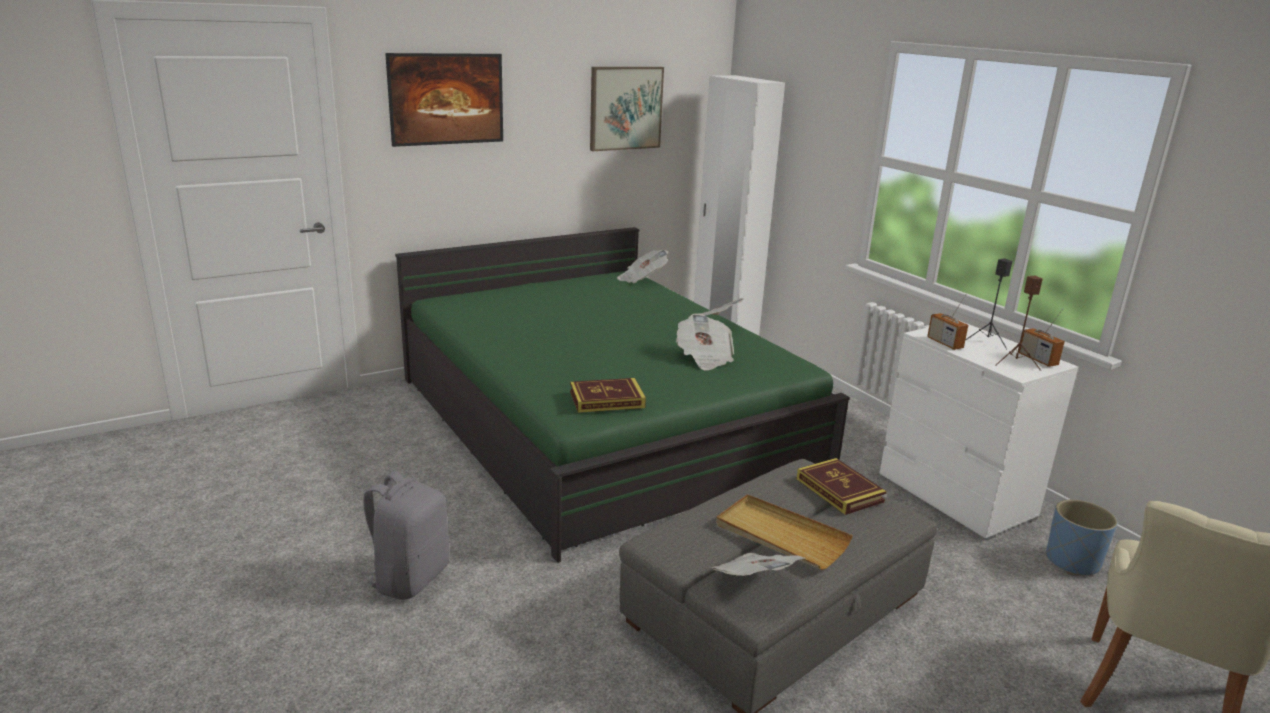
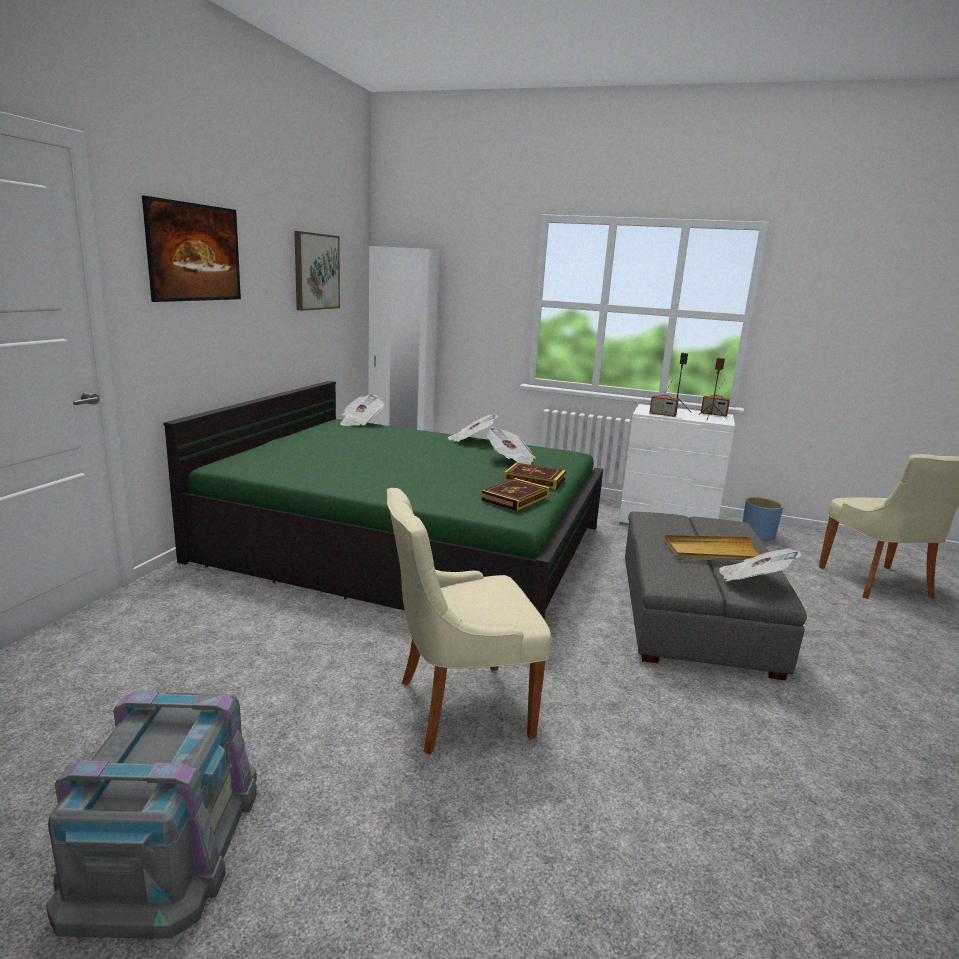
camera: 40 degrees left, 5 degrees down
grey backpack [361,471,449,600] -> beige chair [387,488,552,754]
book [797,458,886,515] -> book moved to [503,463,566,490]
none -> grey storage box [46,692,257,939]

